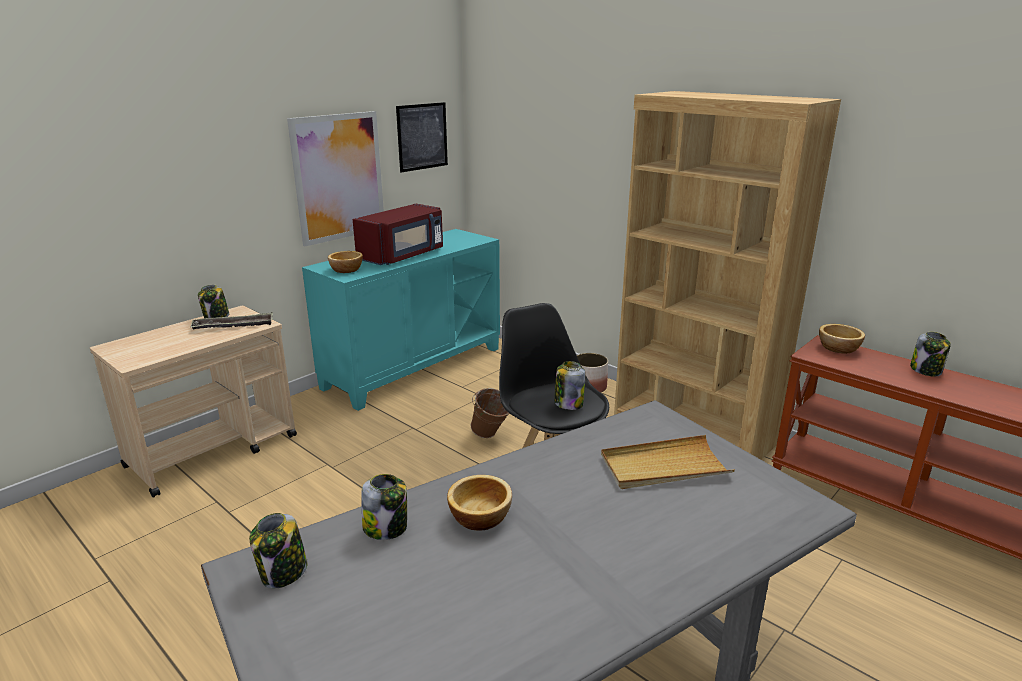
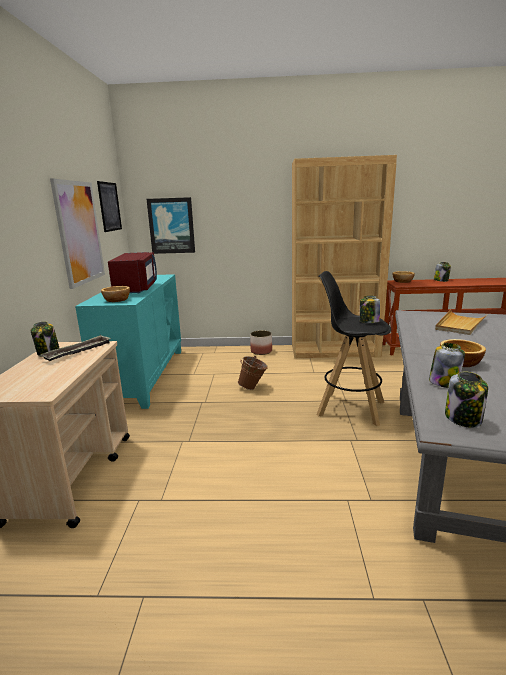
camera: 40 degrees left, 5 degrees down
none -> picture [147,197,195,254]

